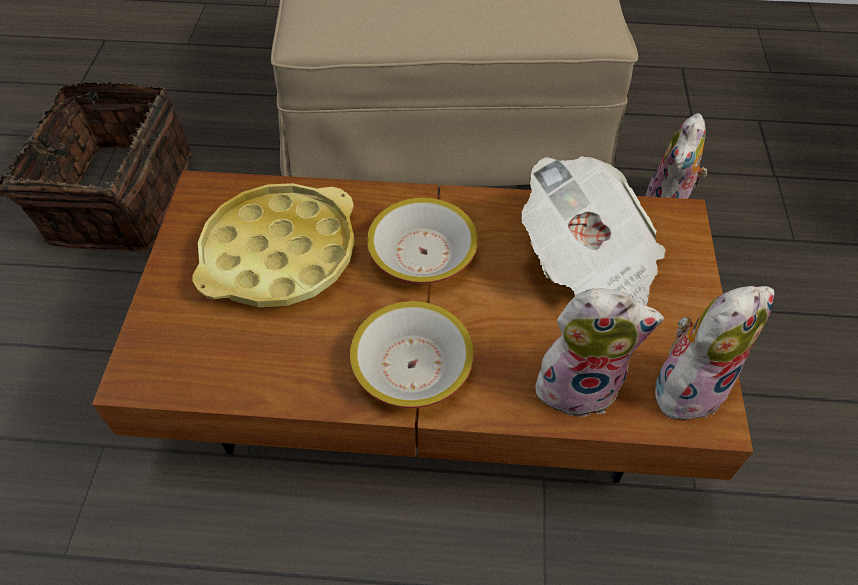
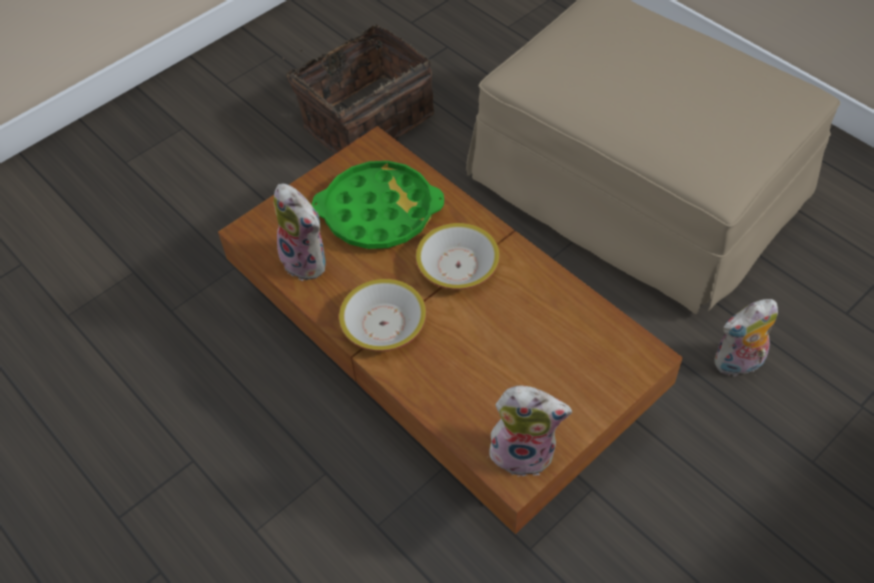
camera: 45 degrees right, 0 degrees up
yellow tray [192,183,355,307] -> green tray [312,161,444,249]
newspaper [521,156,666,306] -> none
plush toy [535,288,664,418] -> plush toy moved to [274,183,327,281]

